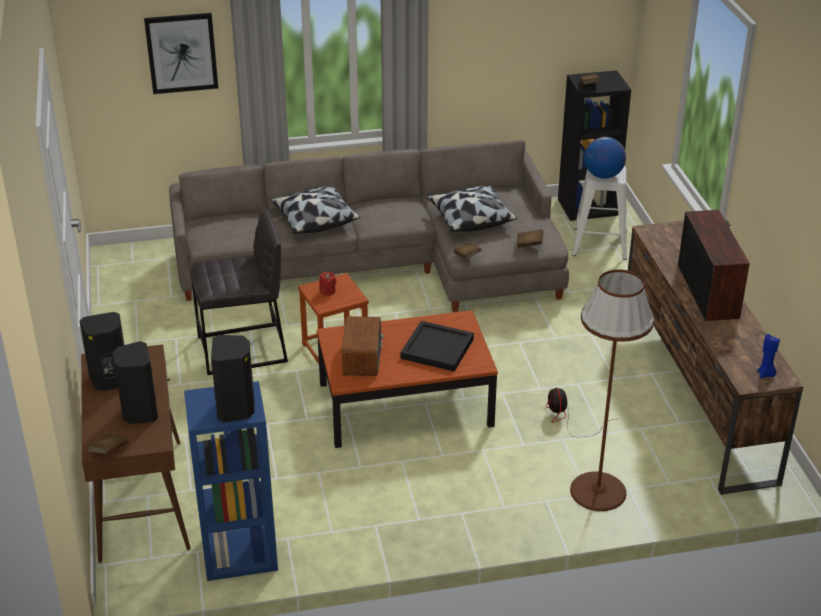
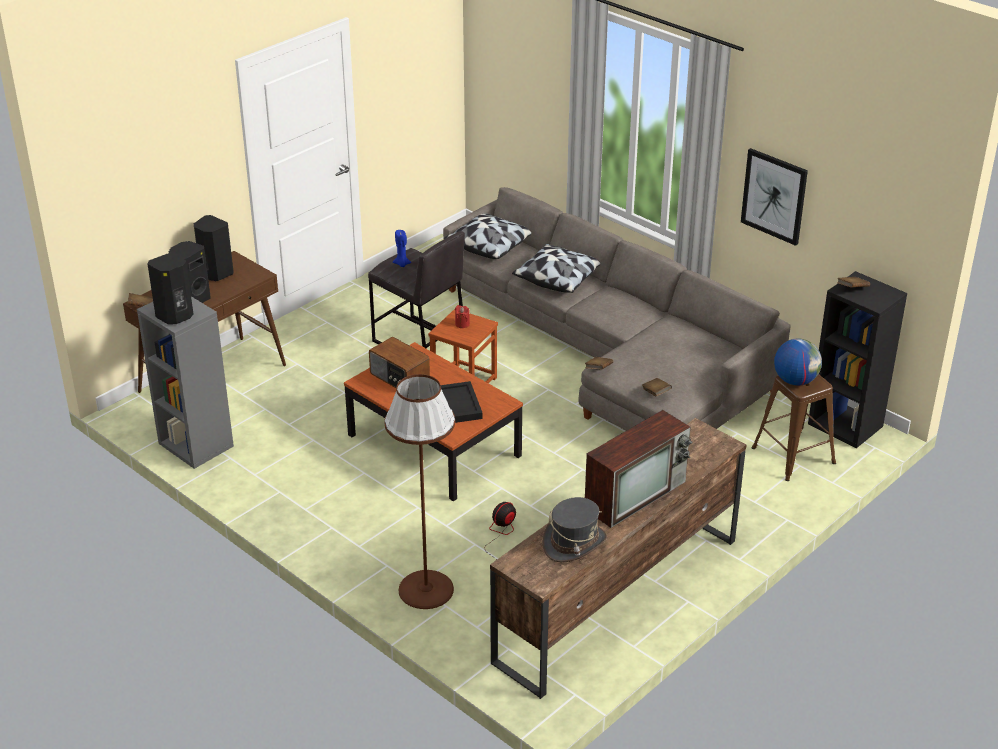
camera: 55 degrees right, 0 degrees up
picture [144,13,218,94] -> picture moved to [741,148,808,246]
blue bookcase [184,381,278,581] -> grey bookcase [137,297,234,469]
radio [342,316,384,376] -> radio turned 75 degrees clockwise [369,337,430,388]
pillow [427,186,517,232] -> pillow moved to [444,213,531,259]
white stool [572,166,627,260] -> brown stool [752,374,836,481]
blue candle [757,334,780,379] -> blue candle moved to [393,230,411,267]
none -> grey hat [542,497,607,562]

